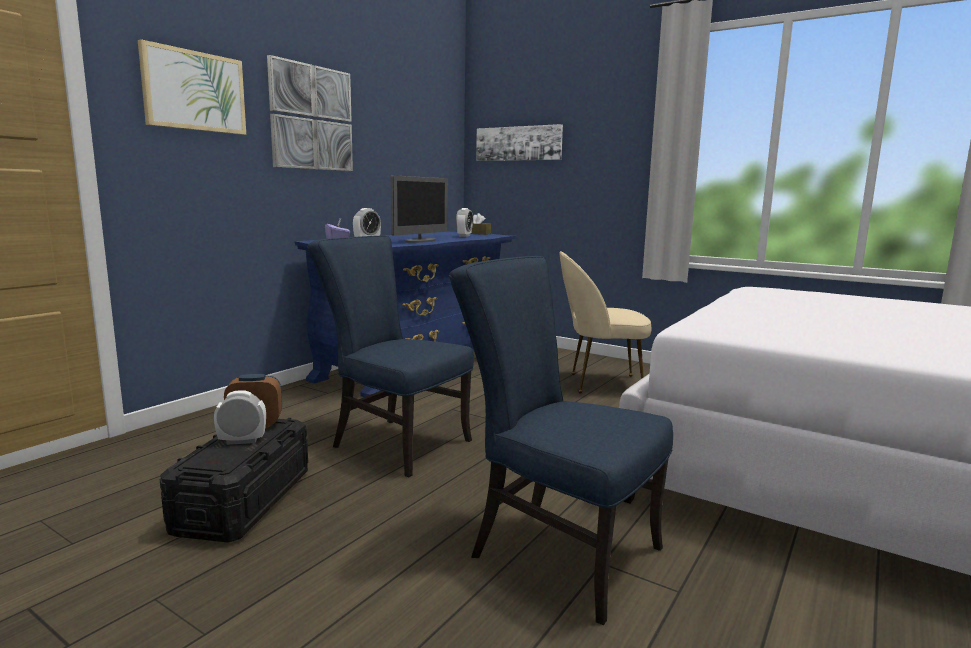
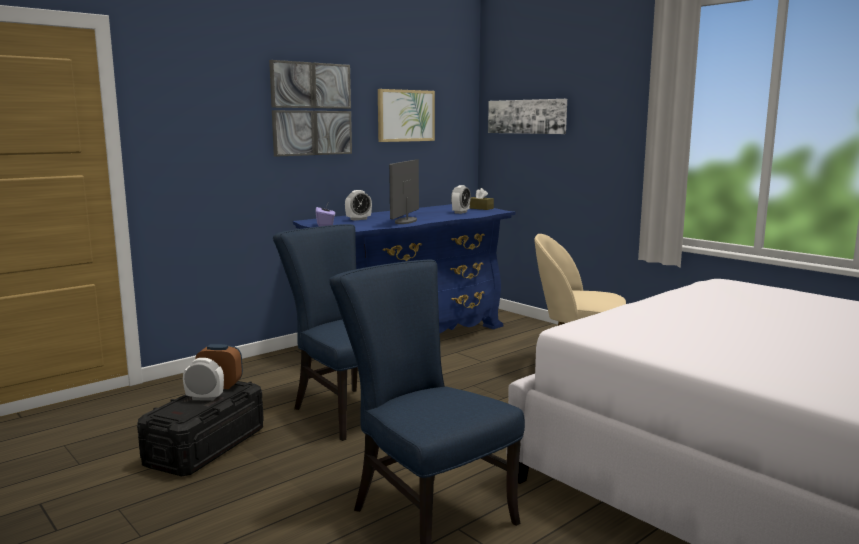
camera: 15 degrees right, 0 degrees up
picture [138,39,246,135] -> picture moved to [378,89,435,142]
monitor [391,175,448,243] -> monitor turned 150 degrees clockwise [389,159,419,224]

